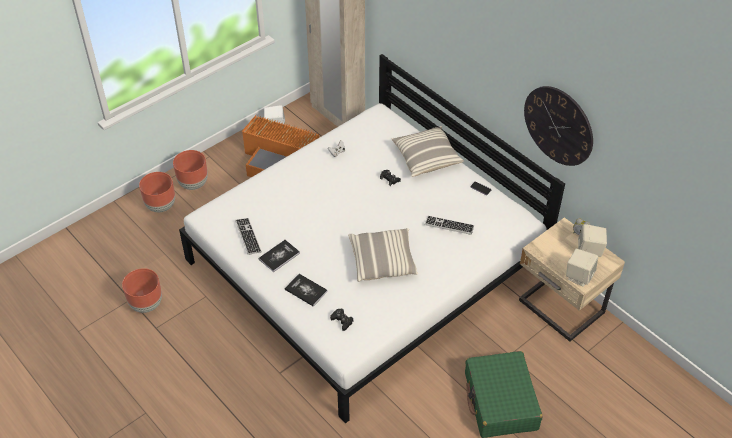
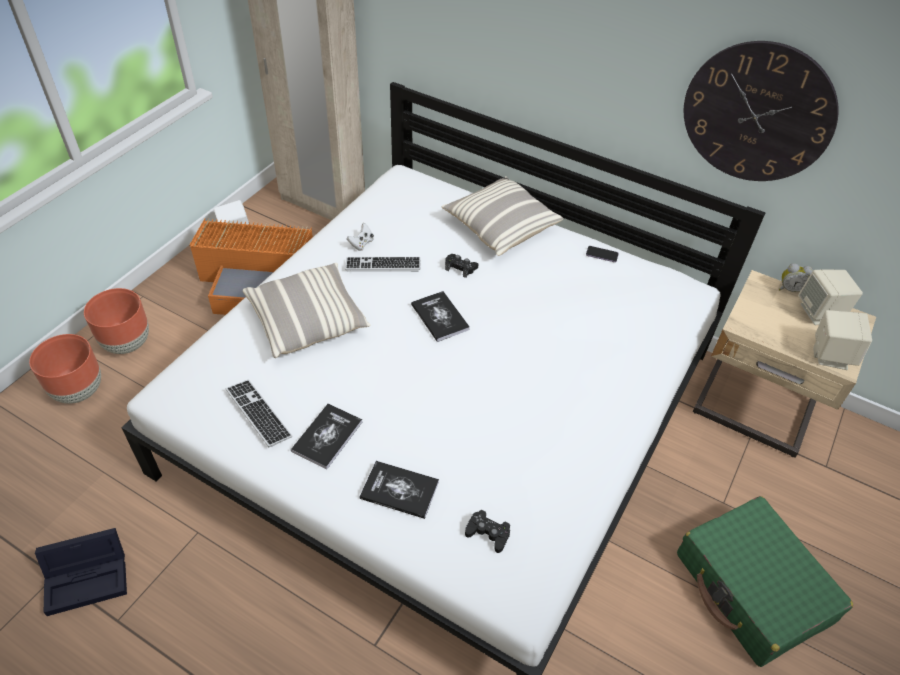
camera: 20 degrees left, 0 degrees up
brown planter [122,268,162,313] -> black storage box [35,528,127,616]
pillow [348,228,418,282] -> pillow moved to [243,263,371,358]
keyboard [425,216,474,235] -> keyboard moved to [345,257,420,271]
none -> book [411,291,470,342]

